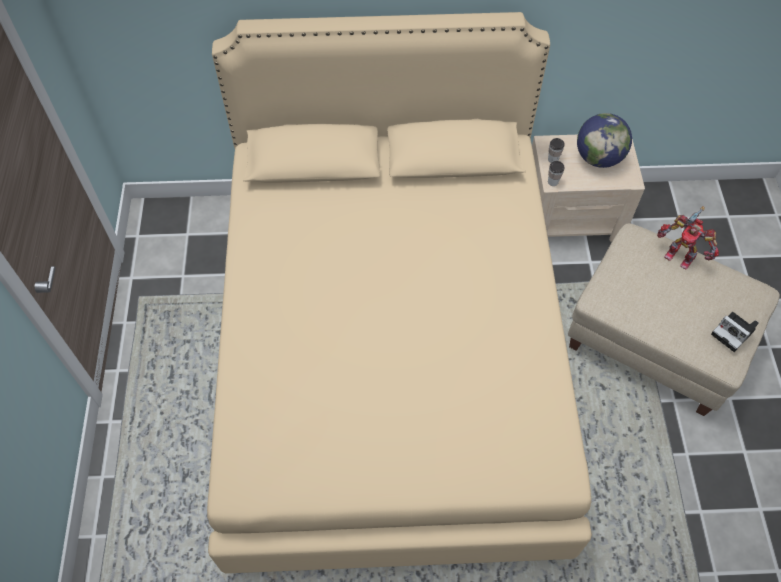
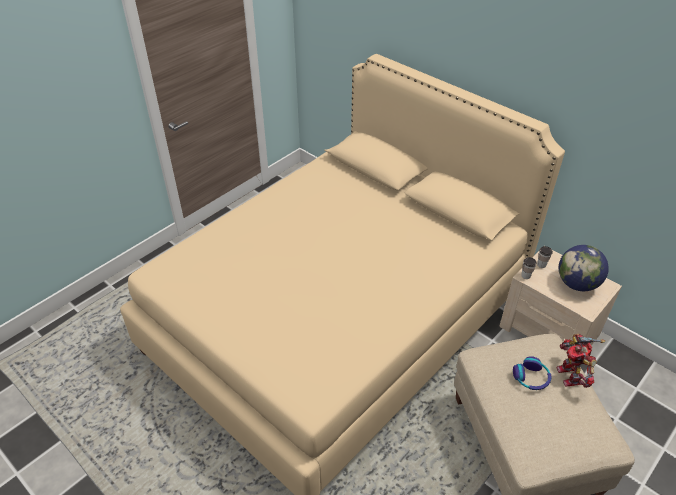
camera: 45 degrees right, 15 degrees down
camera [711,312,759,352] -> none
none -> headphones [513,356,552,390]

